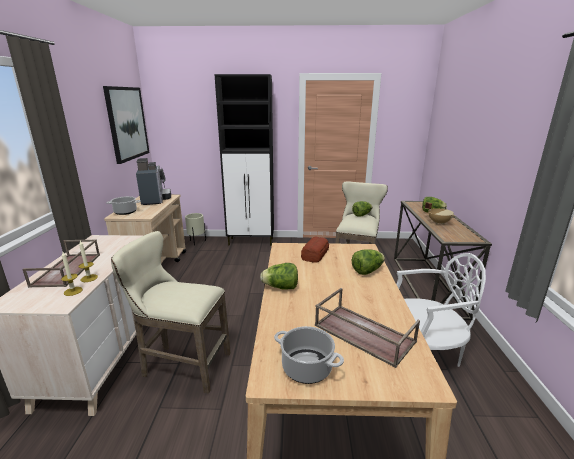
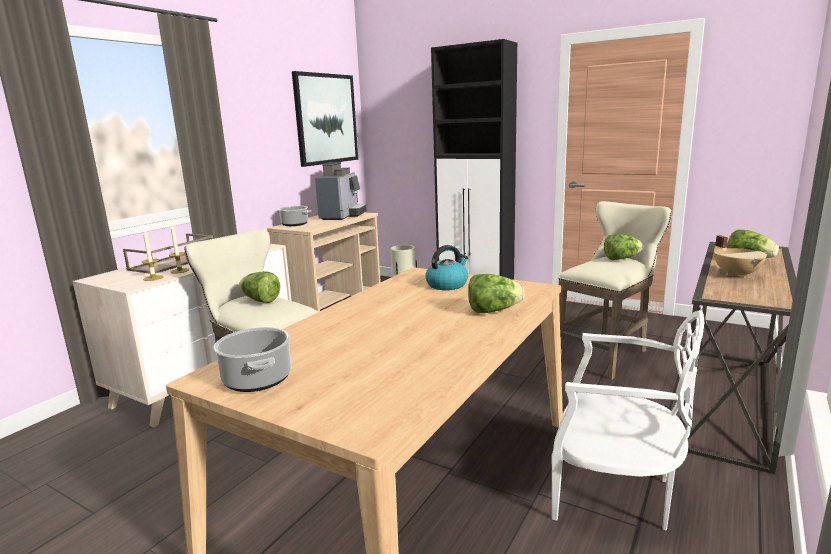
camera: 30 degrees right, 5 degrees down
lettuce [260,263,298,290] -> lettuce moved to [239,271,280,303]
bread [301,236,329,263] -> kettle [425,245,468,290]
brown tray [315,288,420,368] -> none

